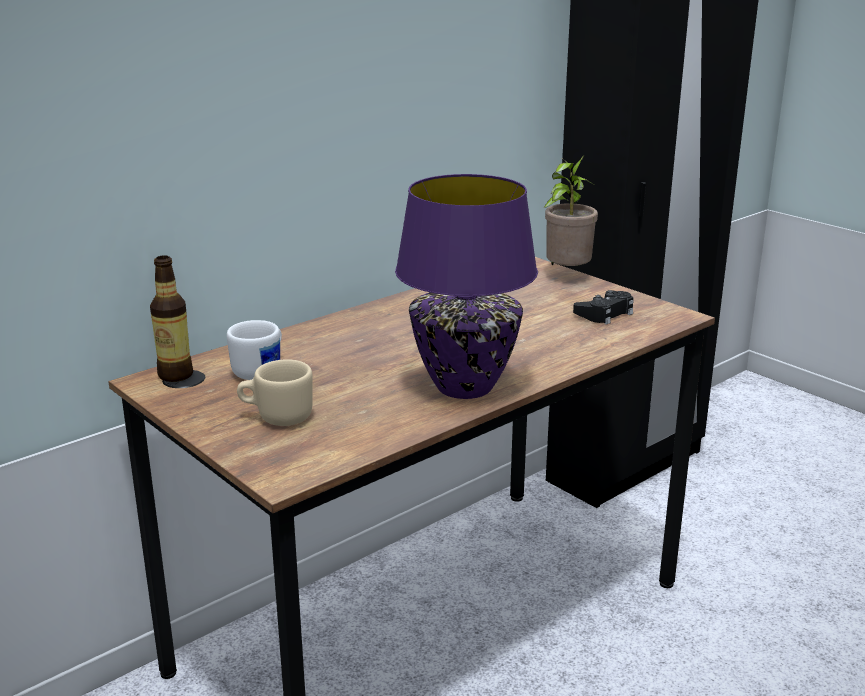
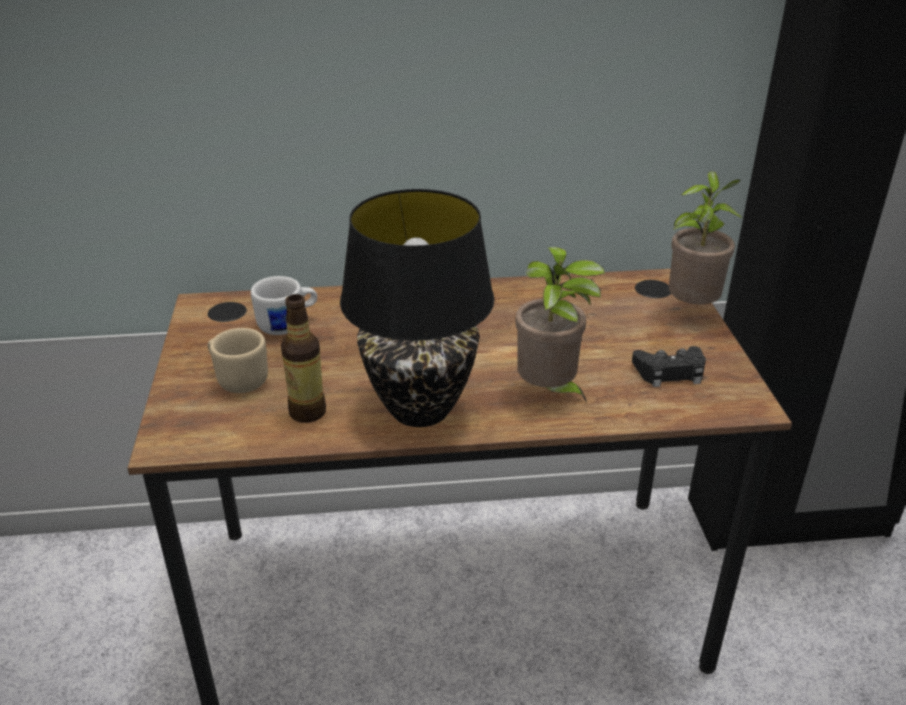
camera: 35 degrees right, 10 degrees up
bottle [150,255,193,382] -> bottle moved to [281,294,326,423]
purple table lamp [395,174,538,399] -> black table lamp [340,189,495,427]
none -> potted plant [515,247,605,402]

